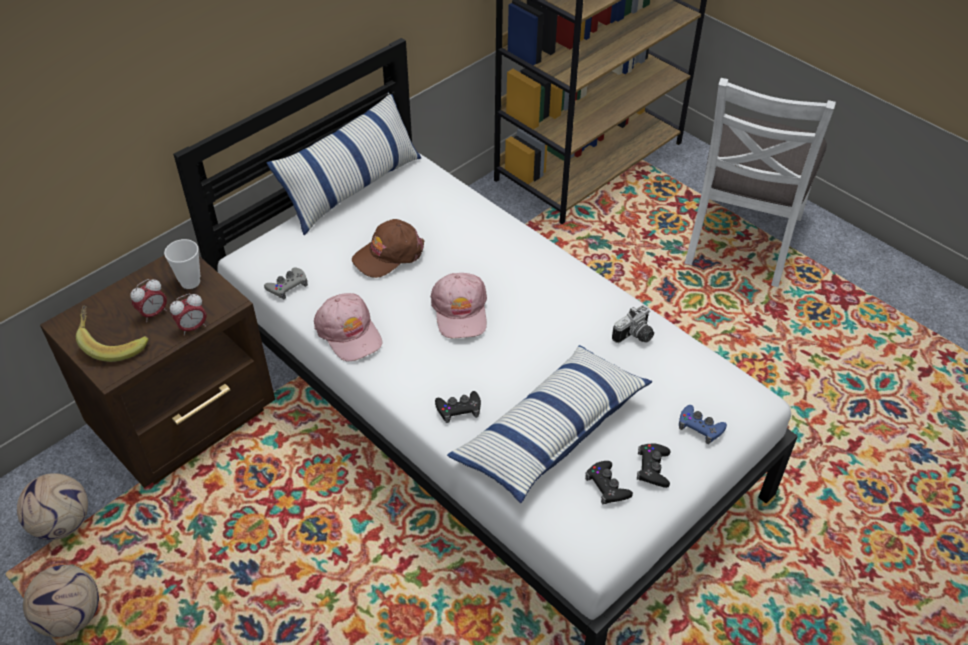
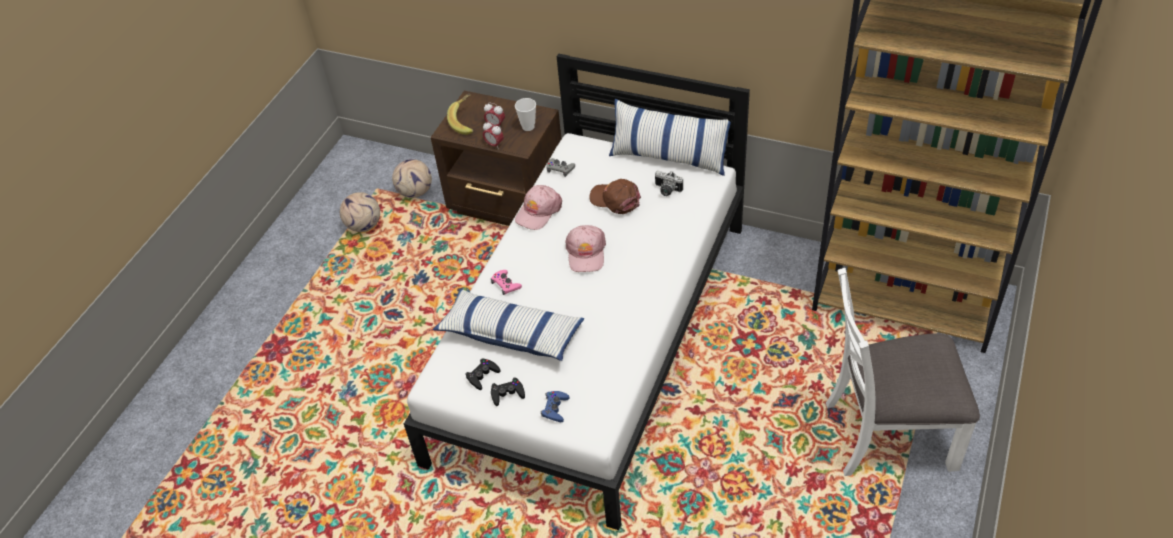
camera: 70 degrees right, 0 degrees up
pink cap [430,273,487,338] -> pink cap turned 60 degrees counterclockwise [565,225,606,272]
black game controller [435,391,481,423] -> pink game controller [491,270,522,295]
camera [612,305,654,343] -> camera moved to [655,171,683,196]

